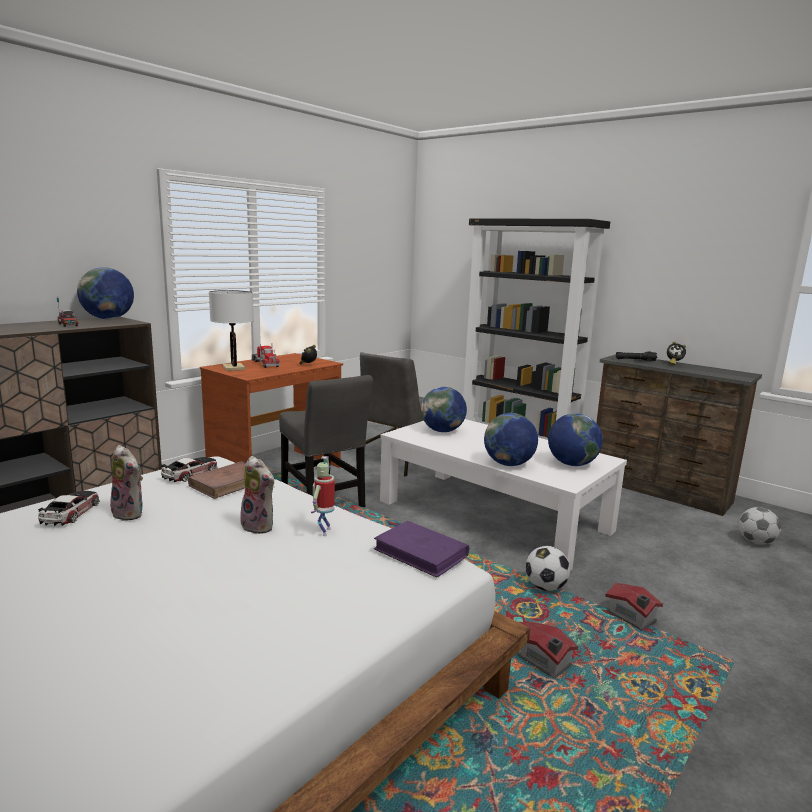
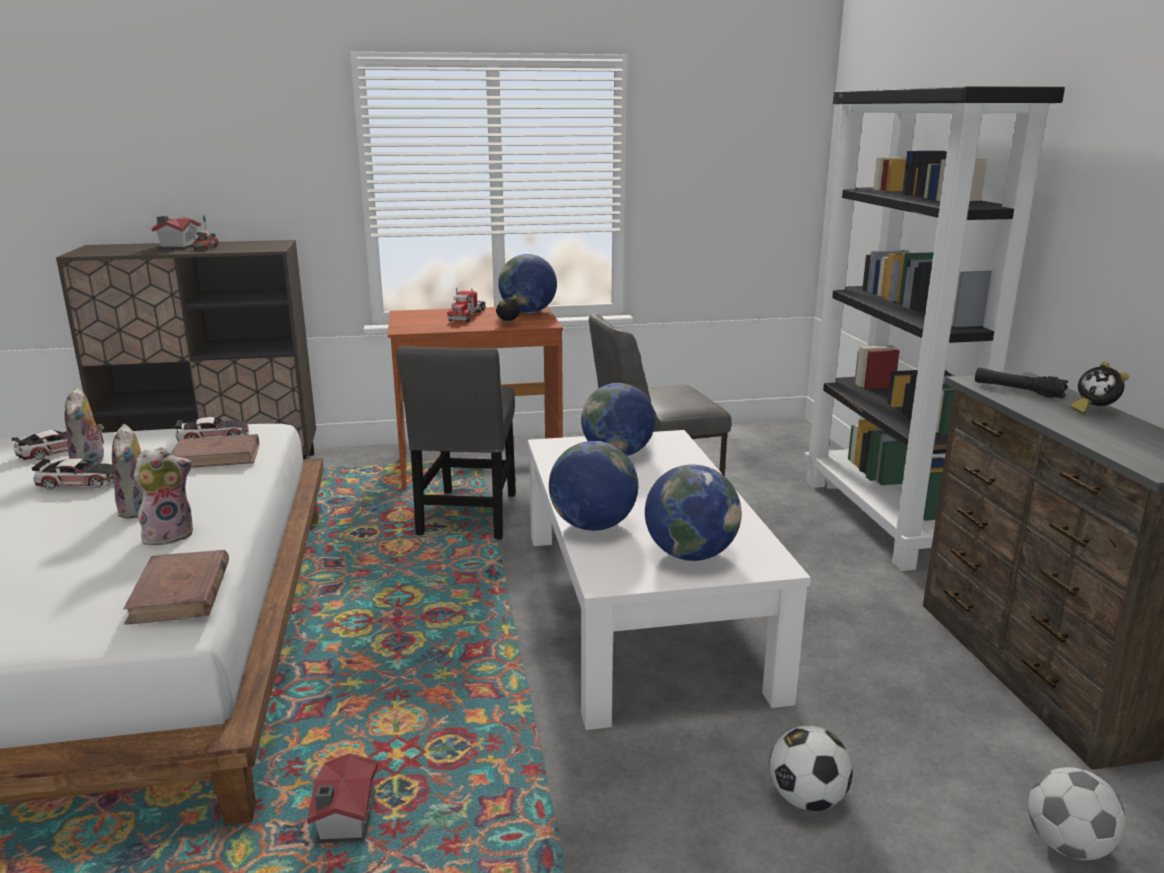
camera: 40 degrees right, 5 degrees up
globe [77,267,134,319] -> globe moved to [498,254,557,313]
white table lamp [209,290,254,371] -> none
toy robot [311,456,335,536] -> plush toy [133,447,193,545]
purple book [374,521,469,578] -> brown book [124,550,229,625]
football [526,546,570,591] -> football moved to [769,726,853,811]
toy house [605,583,663,631] -> toy house moved to [152,216,201,249]
none -> toy car [31,458,114,490]

